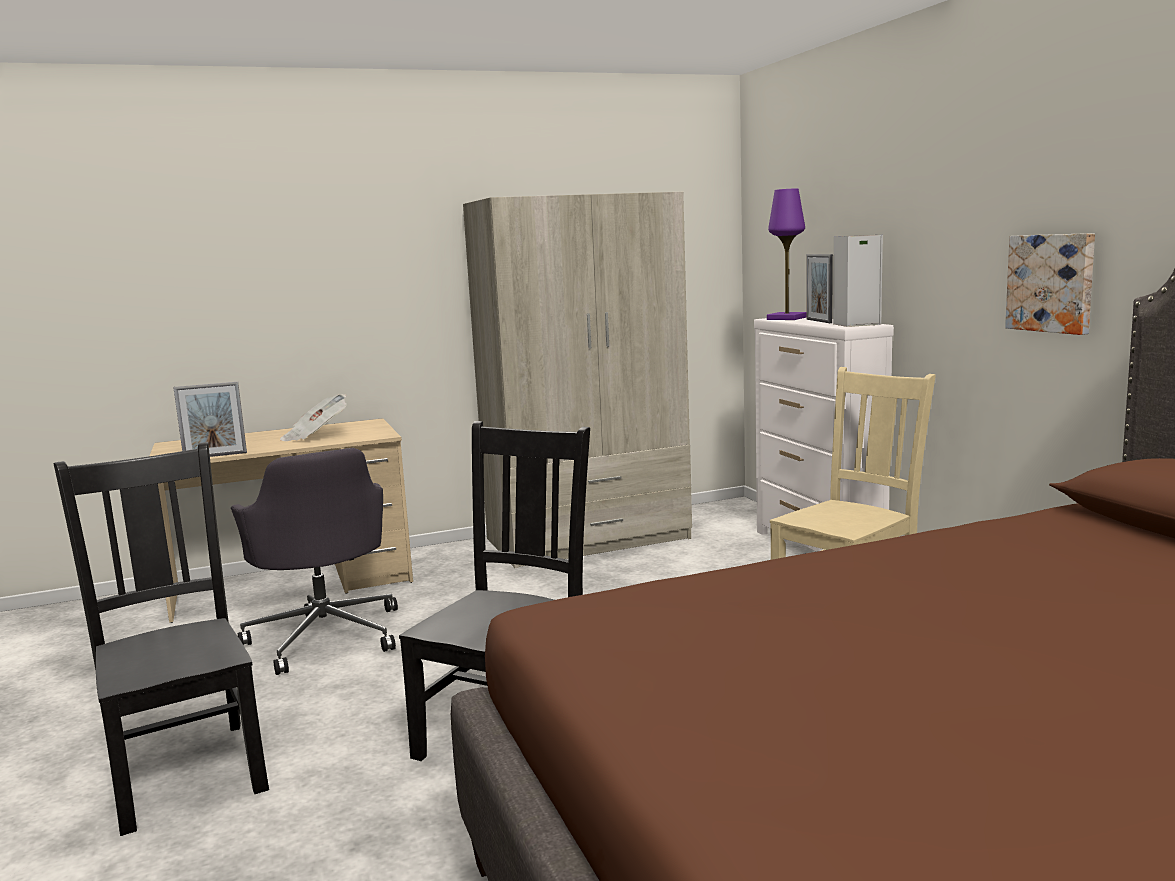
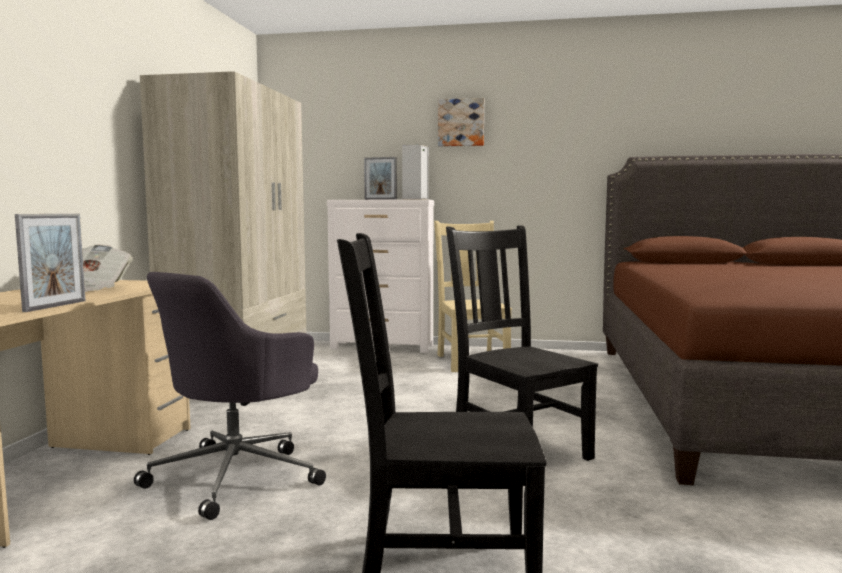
camera: 60 degrees left, 5 degrees down
grey office chair [231,448,398,675] -> grey office chair turned 120 degrees clockwise [134,272,326,520]
purple table lamp [767,189,807,320] -> none
picture [1005,233,1095,335] -> picture moved to [438,98,484,147]

